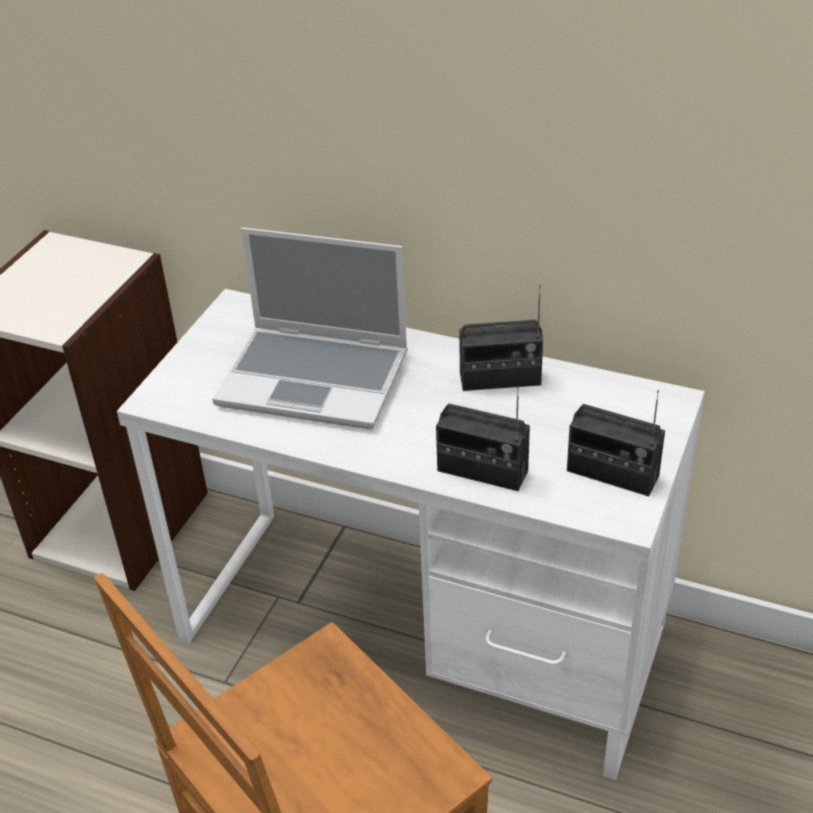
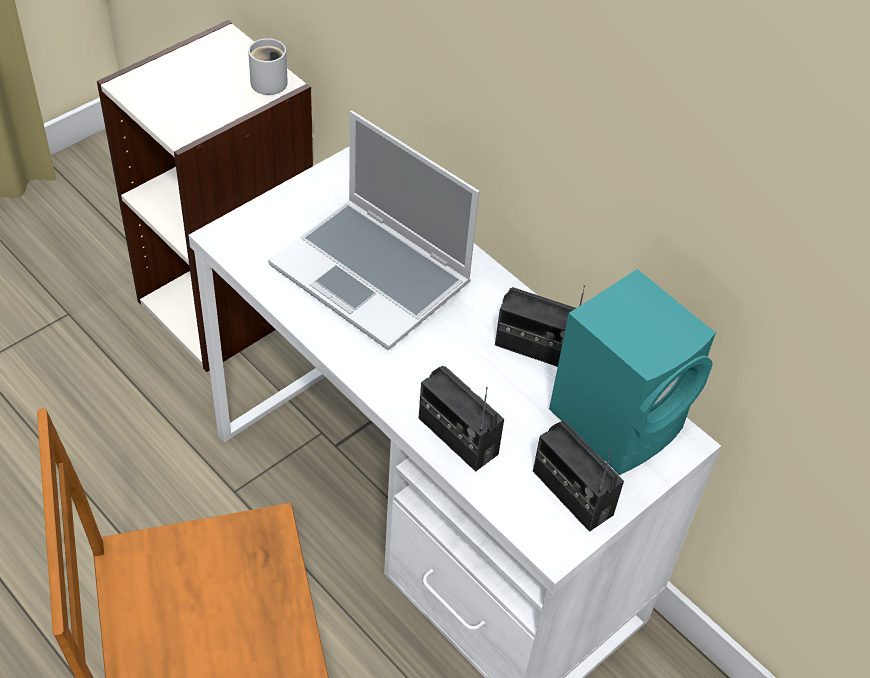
camera: 20 degrees right, 10 degrees up
none -> white mug [248,38,288,95]
none -> turquoise speaker [549,269,716,475]

